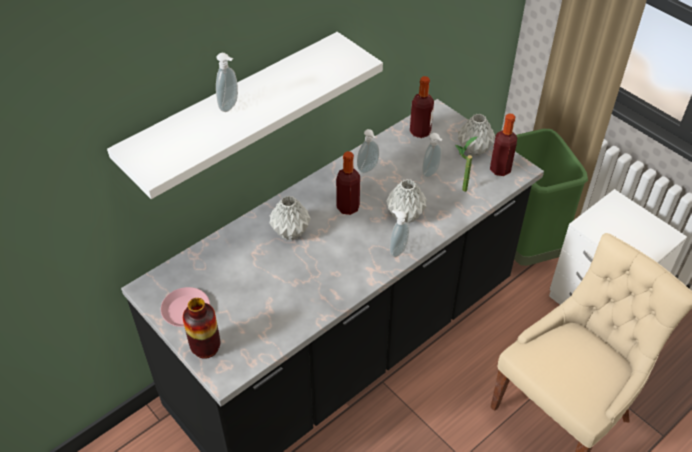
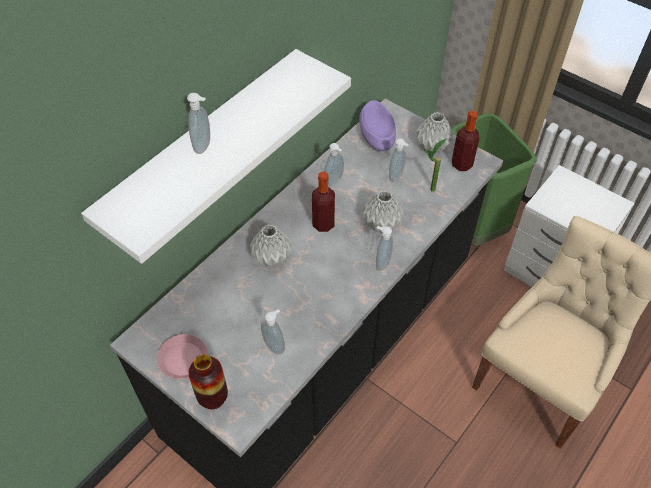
camera: 10 degrees left, 5 degrees up
bottle [410,76,434,138] -> purple bowl [359,100,396,151]
none -> soap dispenser [261,309,285,354]

